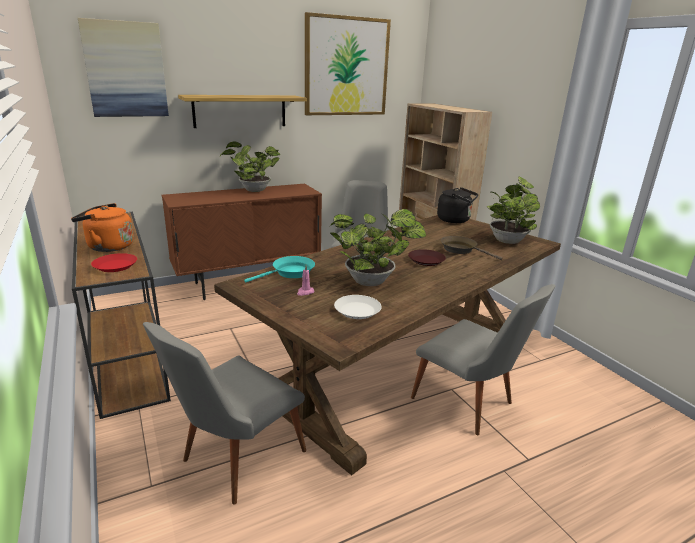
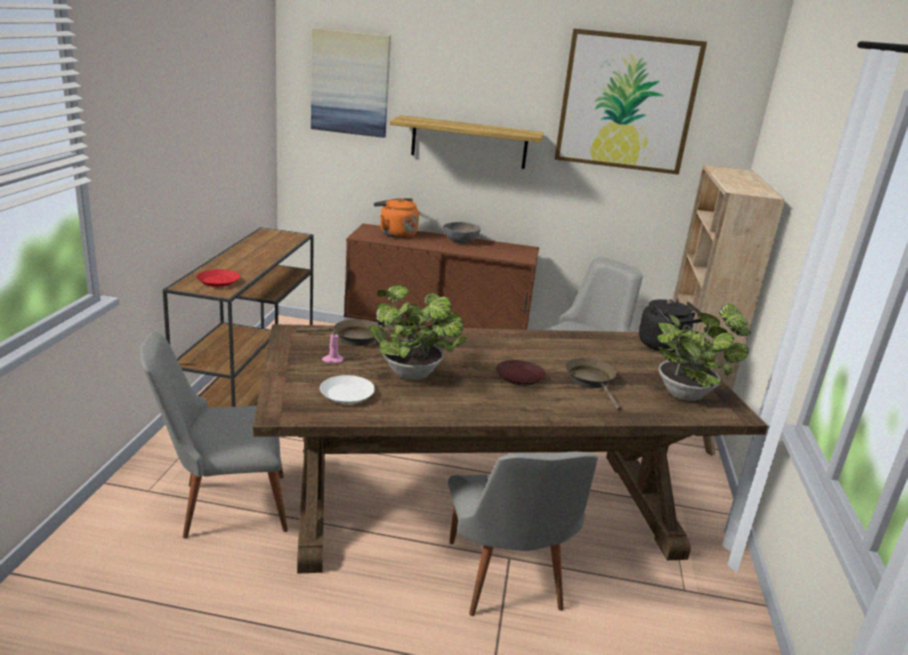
camera: 35 degrees right, 0 degrees up
orange kettle [71,203,134,252] -> orange kettle moved to [374,198,419,238]
potted plant [220,141,280,192] -> grey bowl [443,222,481,243]
turquoise frying pan [244,256,315,283] -> brown frying pan [296,319,382,346]

